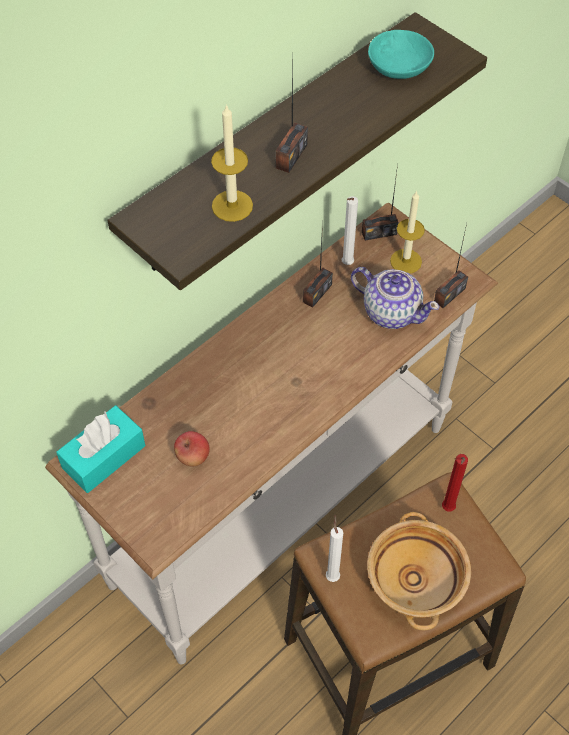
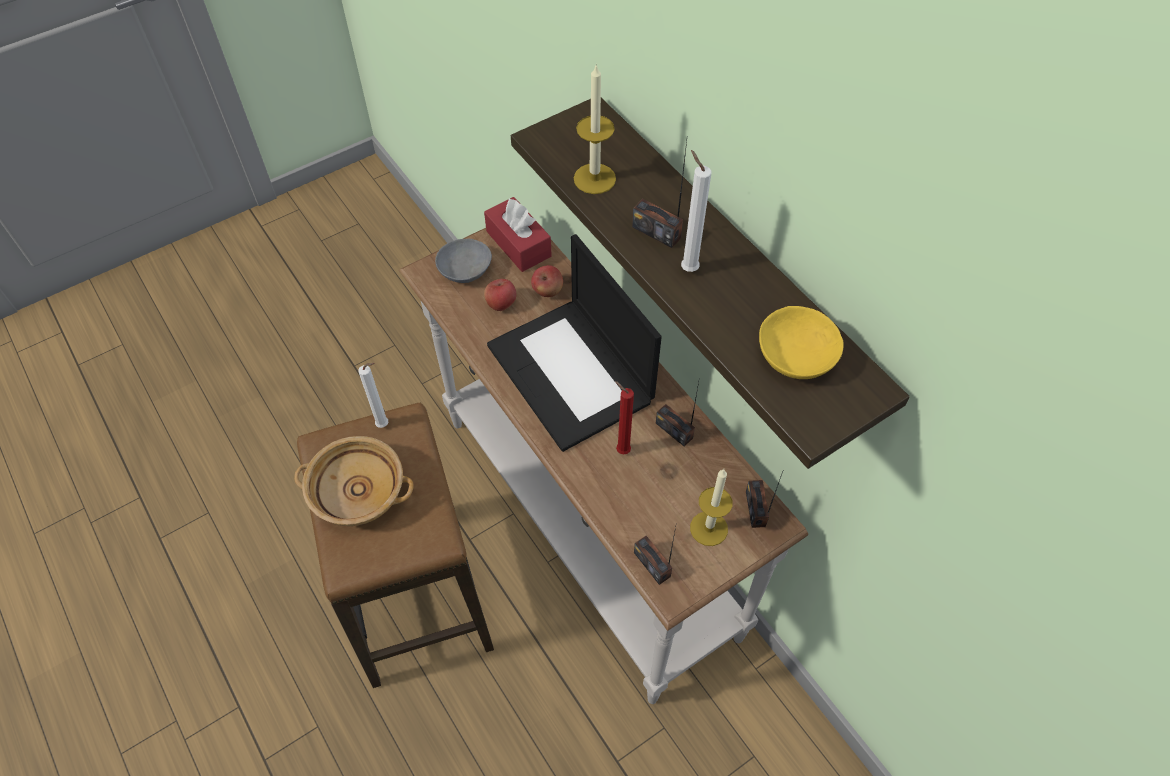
camera: 100 degrees right, 0 degrees up
turquoise tissue box [56,405,145,493] -> red tissue box [484,197,552,272]
white candle [342,196,358,265] -> white candle moved to [681,150,711,272]
teapot [351,267,440,329] -> none
turquoise bowl [368,30,434,79] -> yellow bowl [759,306,844,379]
red candle [442,454,468,512] -> red candle moved to [615,381,634,454]
none -> grey bowl [435,239,492,283]
none -> laptop [487,234,662,452]
none -> apple [531,265,563,297]

